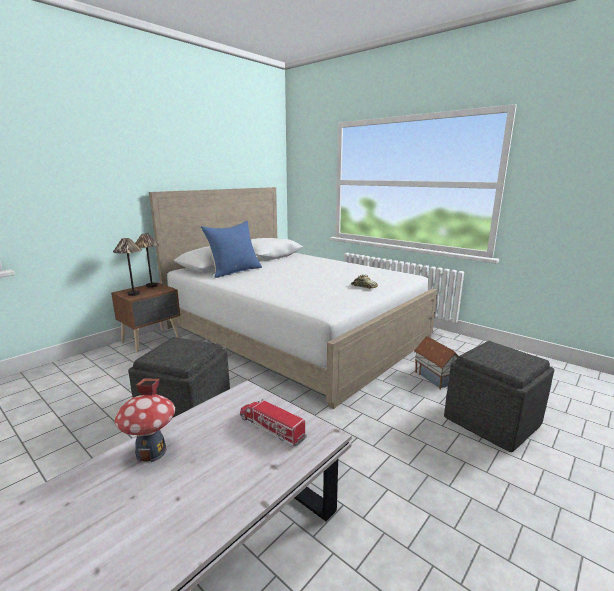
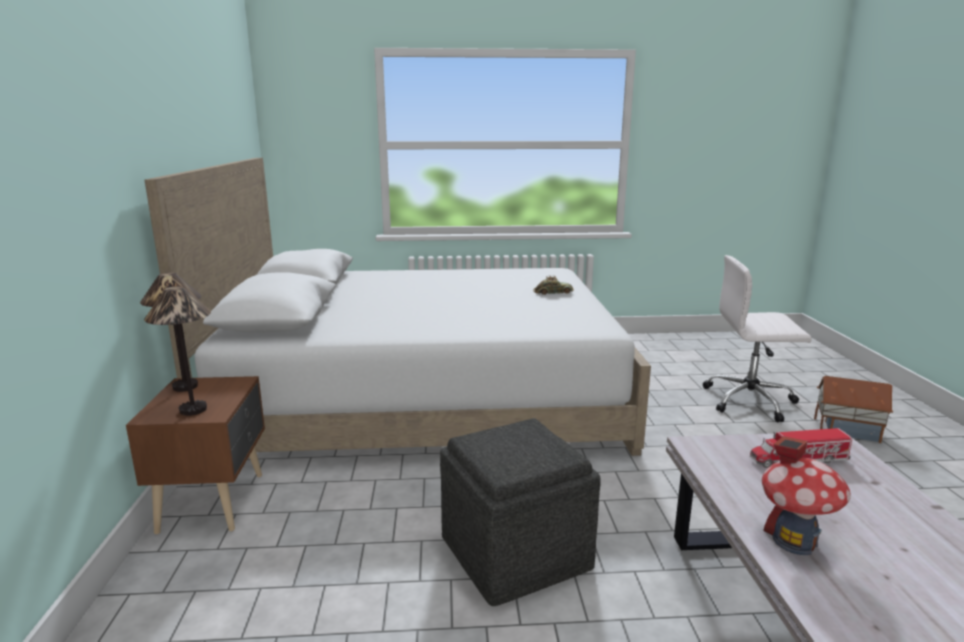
camera: 45 degrees left, 0 degrees up
blue pillow [201,221,262,278] -> none
toy house [414,336,459,390] -> toy house moved to [814,376,893,443]
grey ottoman [444,341,554,452] -> white office chair [703,255,812,423]

